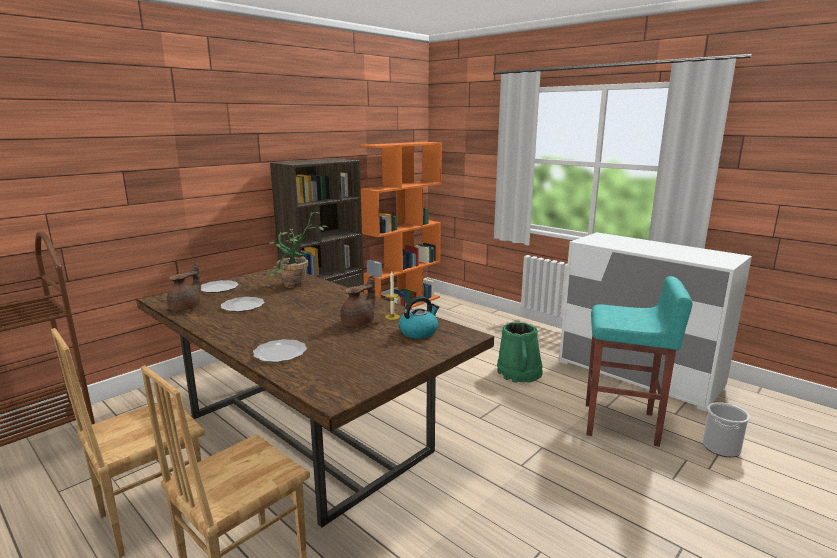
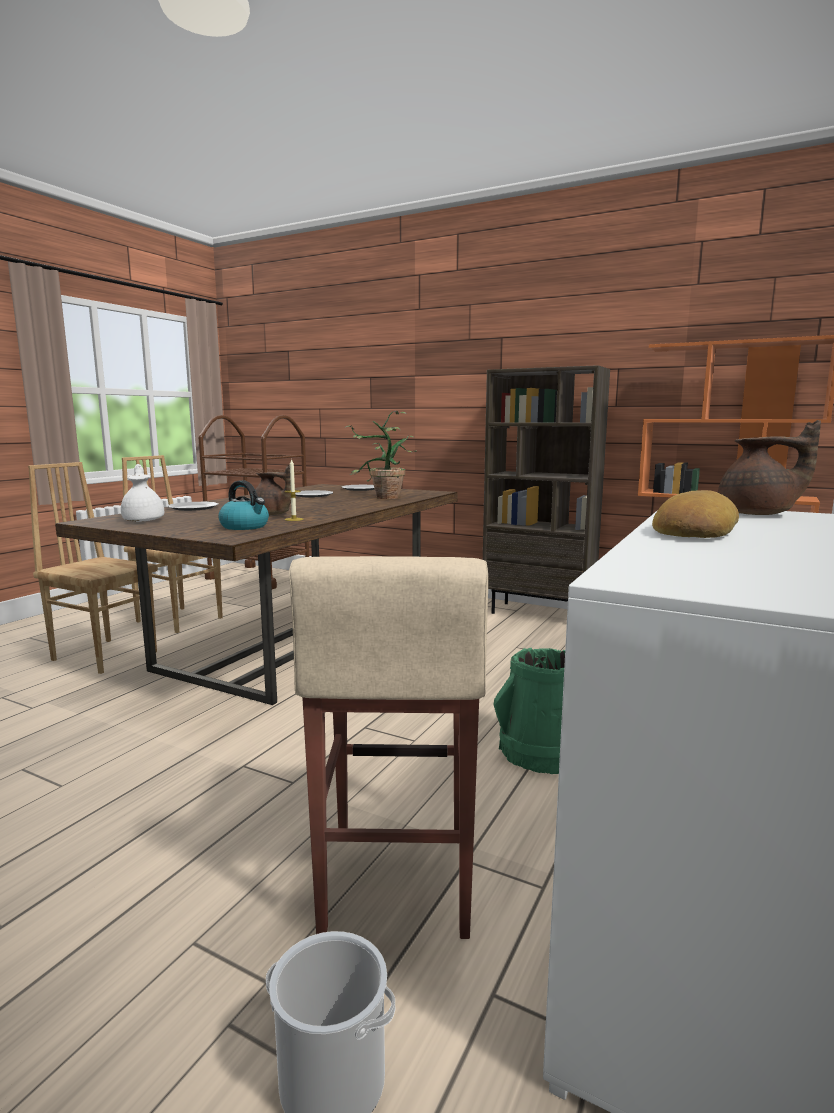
camera: 75 degrees right, 5 degrees down
brown teapot [167,263,201,311] -> brown teapot moved to [718,420,821,515]
turquoise stool [586,276,692,447] -> beige stool [289,556,488,939]
none -> white teapot [121,464,164,522]
none -> bread [652,490,739,538]

